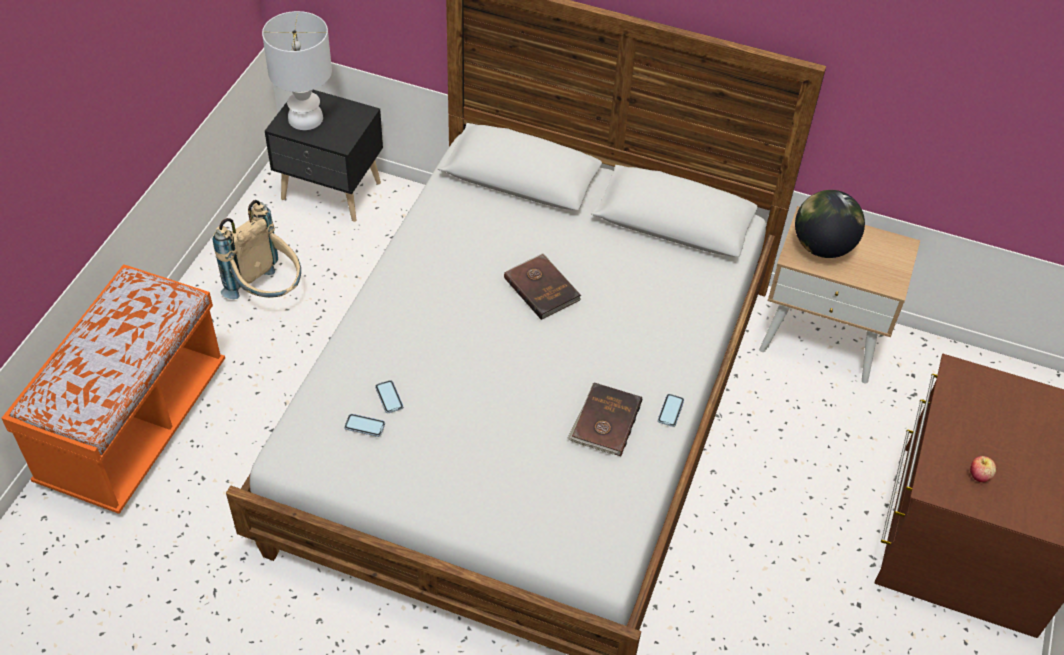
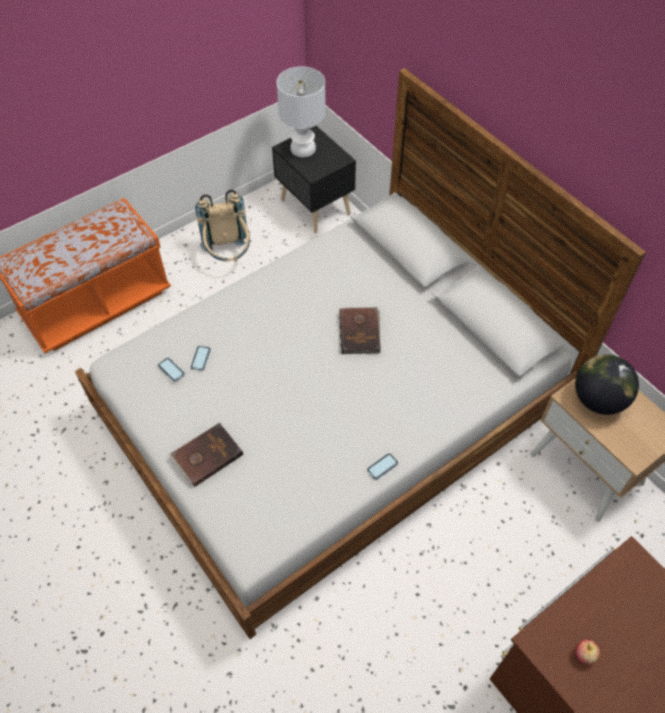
camera: 35 degrees right, 5 degrees up
brown book [567,382,642,457] -> brown book moved to [169,423,243,487]

